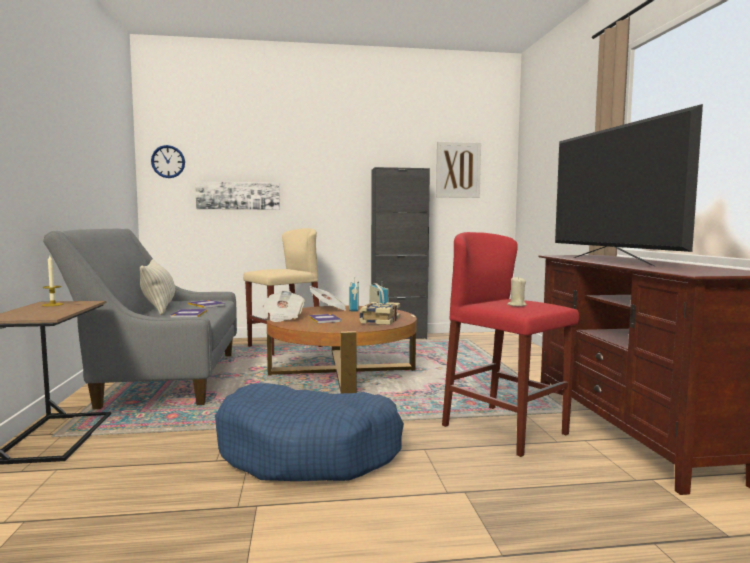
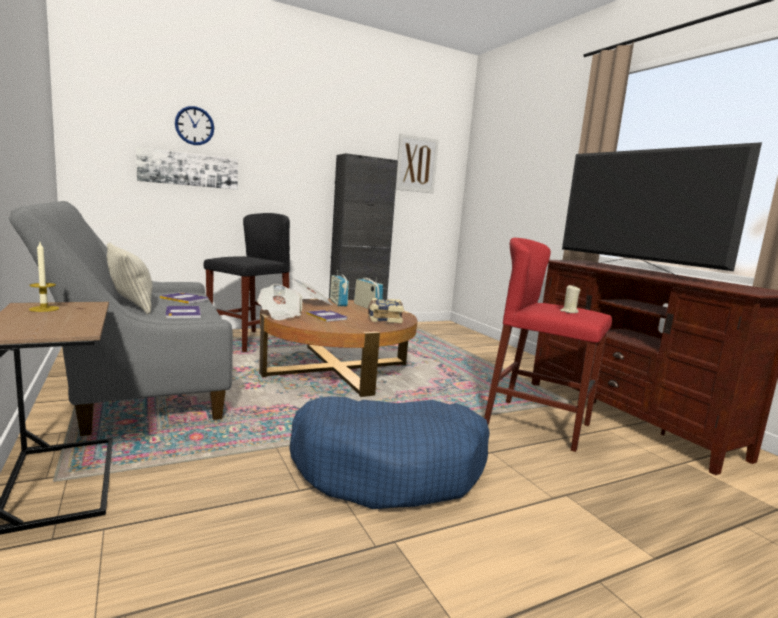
camera: 20 degrees left, 5 degrees up
wall clock [151,145,185,178] -> wall clock moved to [175,106,214,145]
beige stool [243,228,322,355] -> black stool [204,213,290,352]

